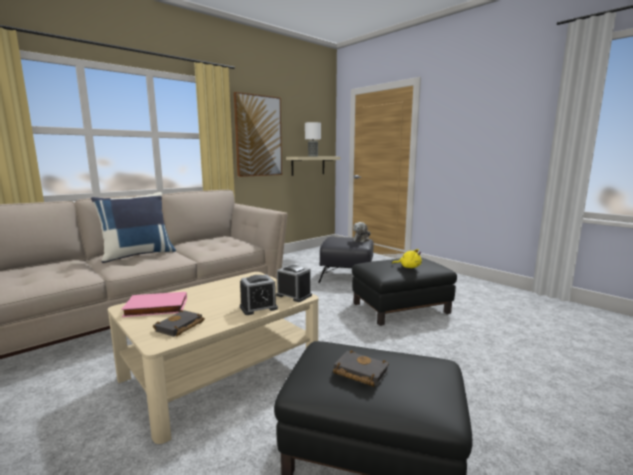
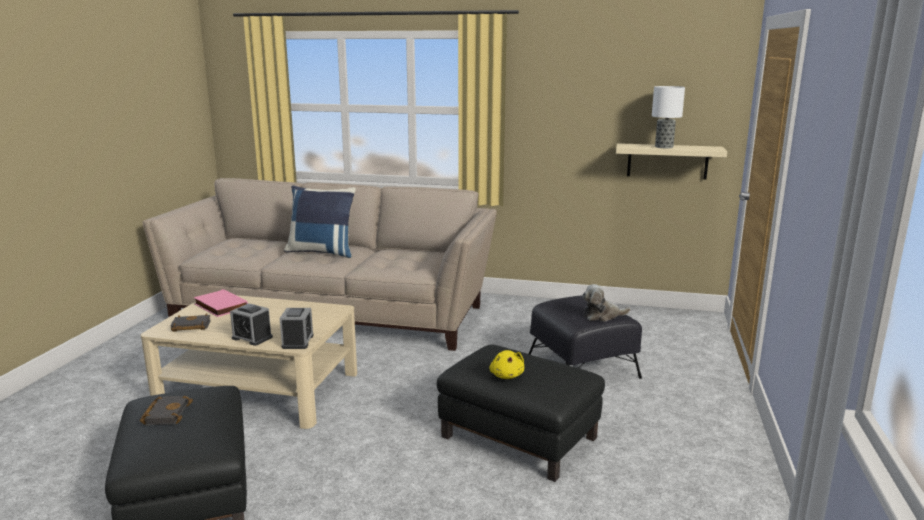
camera: 55 degrees right, 5 degrees up
picture [234,92,282,177] -> none

